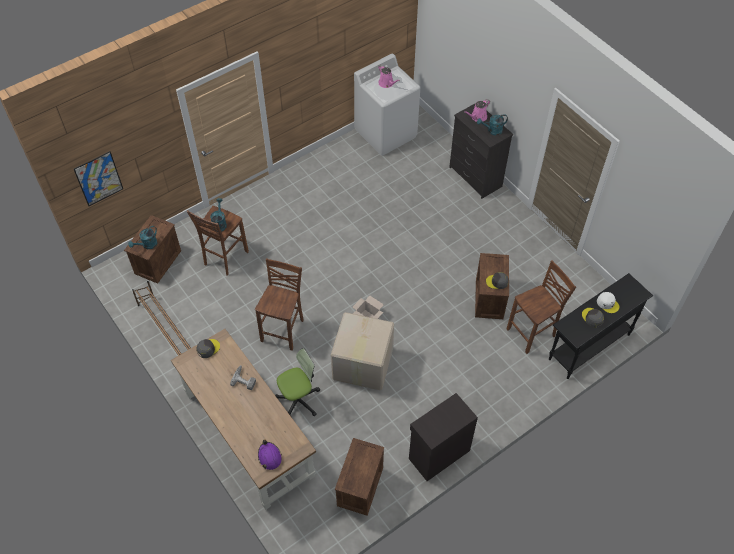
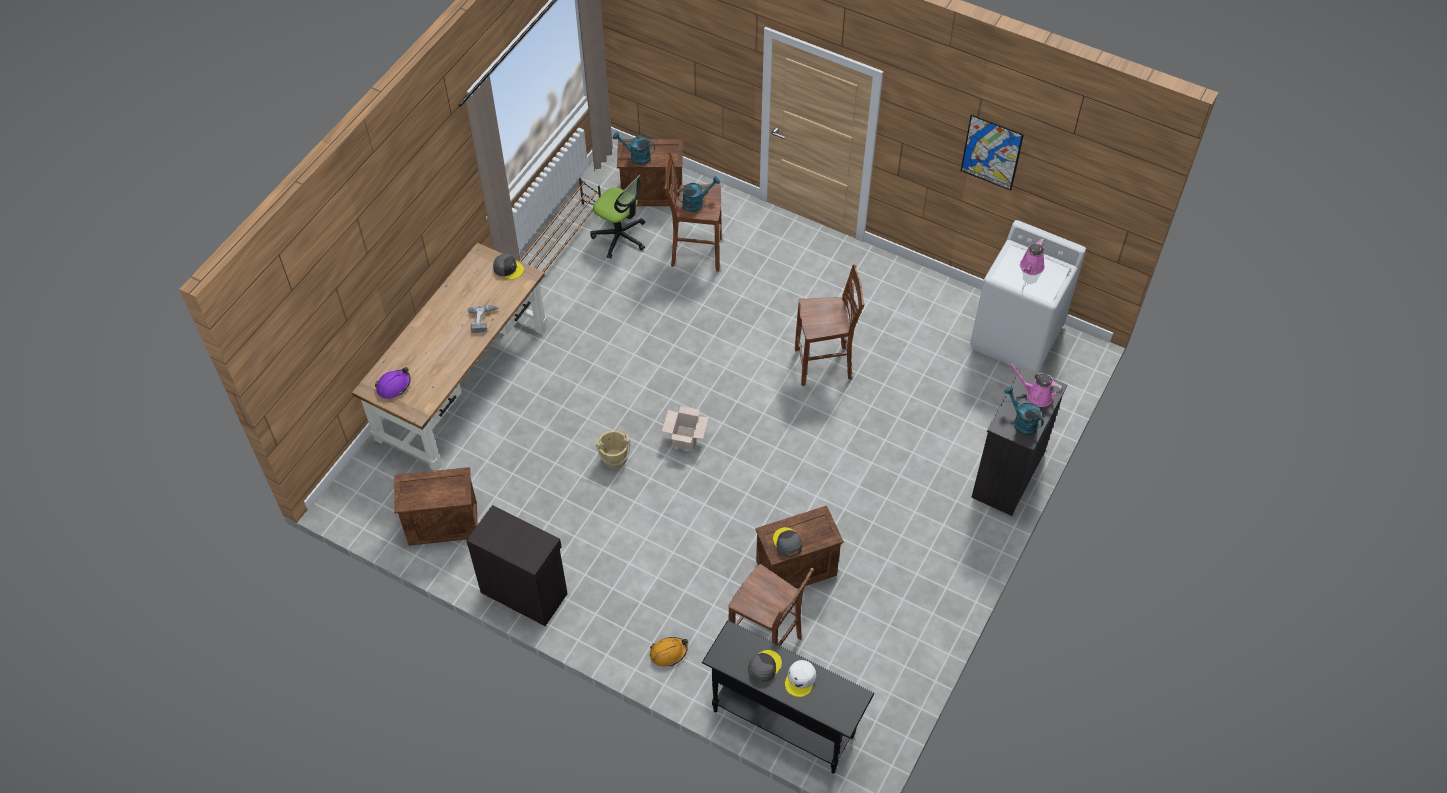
camera: 65 degrees right, 0 degrees up
picture [74,151,123,206] -> picture moved to [961,114,1024,191]
brown stool [255,258,304,351] -> brown stool moved to [795,264,865,386]
office chair [275,348,320,416] -> office chair moved to [590,175,645,259]
cardboard box [331,312,394,390] -> beige bucket [596,430,630,469]
none -> orange hard hat [650,637,688,667]

